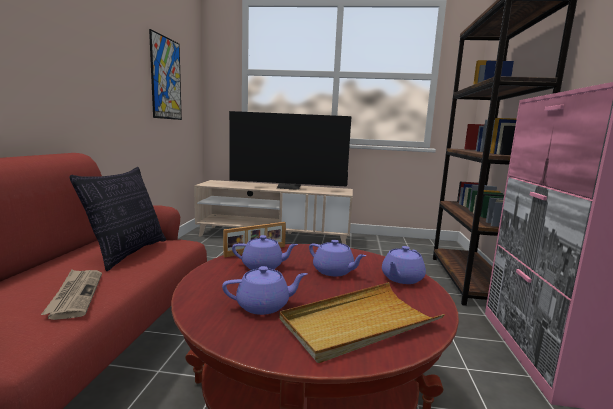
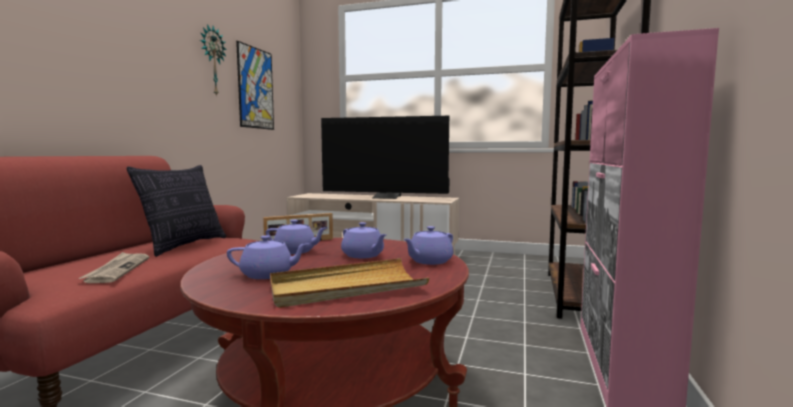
camera: 10 degrees right, 5 degrees down
none -> wall clock [200,24,227,97]

